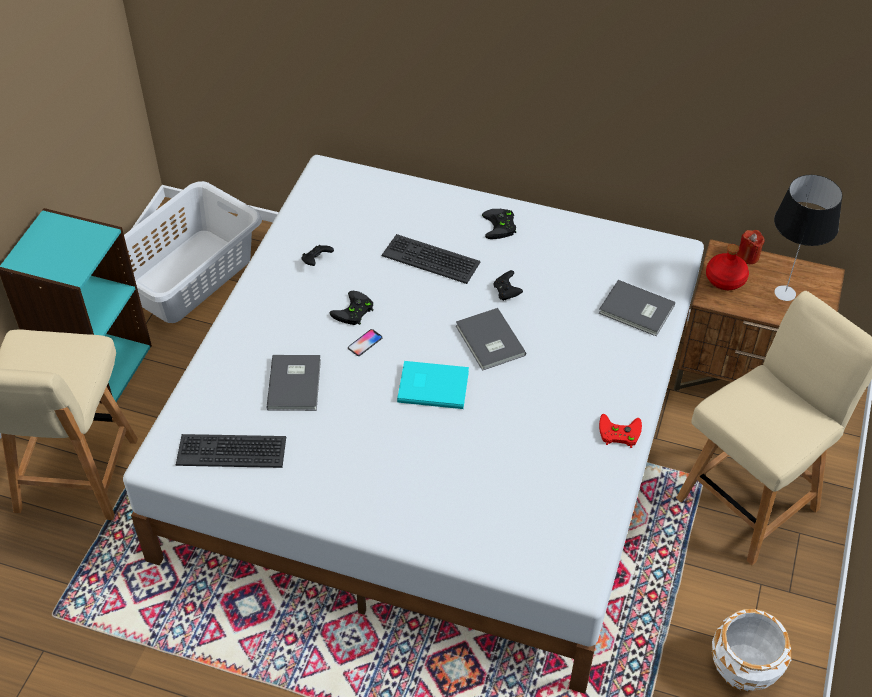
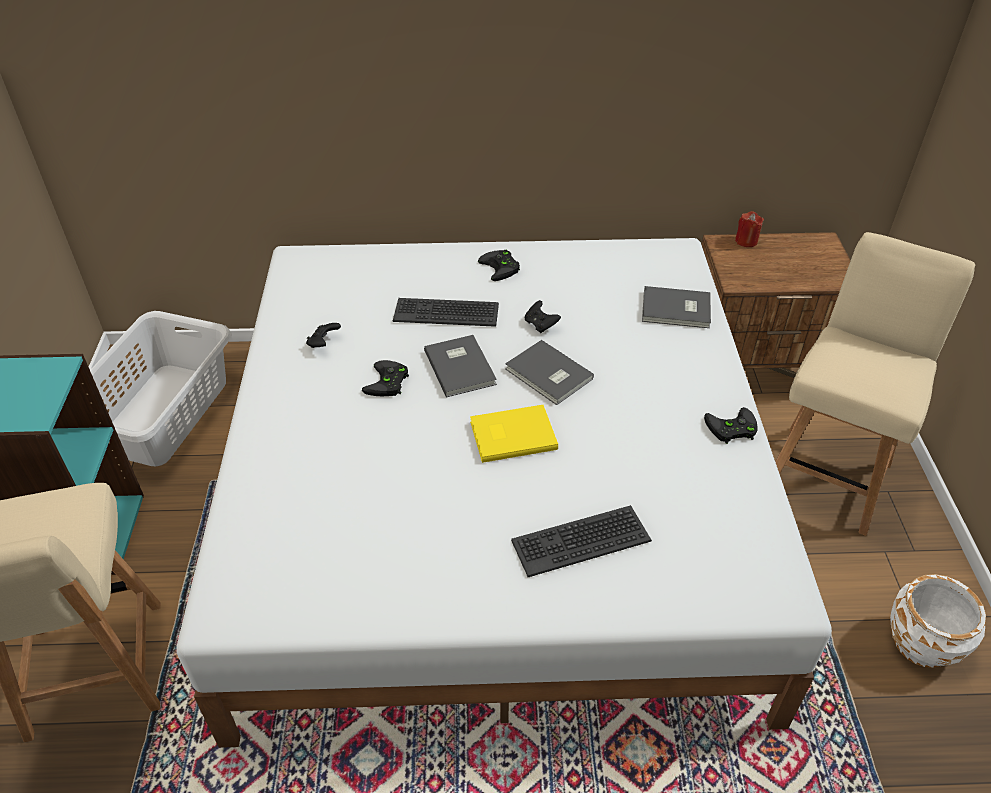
camera: 20 degrees left, 5 degrees down
keyboard [176,434,286,468] -> keyboard moved to [511,505,652,577]
grey book [267,355,321,411] -> grey book moved to [424,335,497,397]
phone [348,329,383,356] -> none
turquoise book [397,361,469,409] -> yellow book [470,405,558,463]
red game controller [599,414,642,448] -> black game controller [704,407,758,444]
red bottle [706,244,749,290] -> none
table lamp [774,175,843,301] -> none

